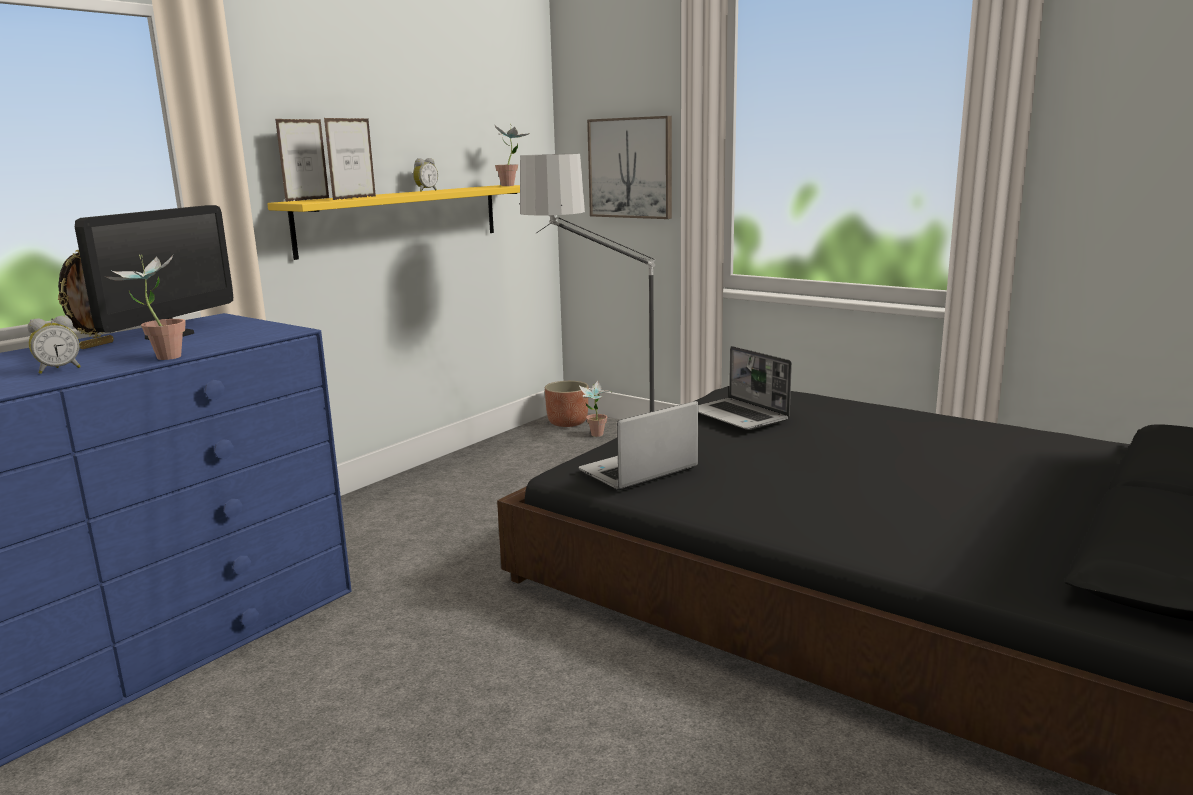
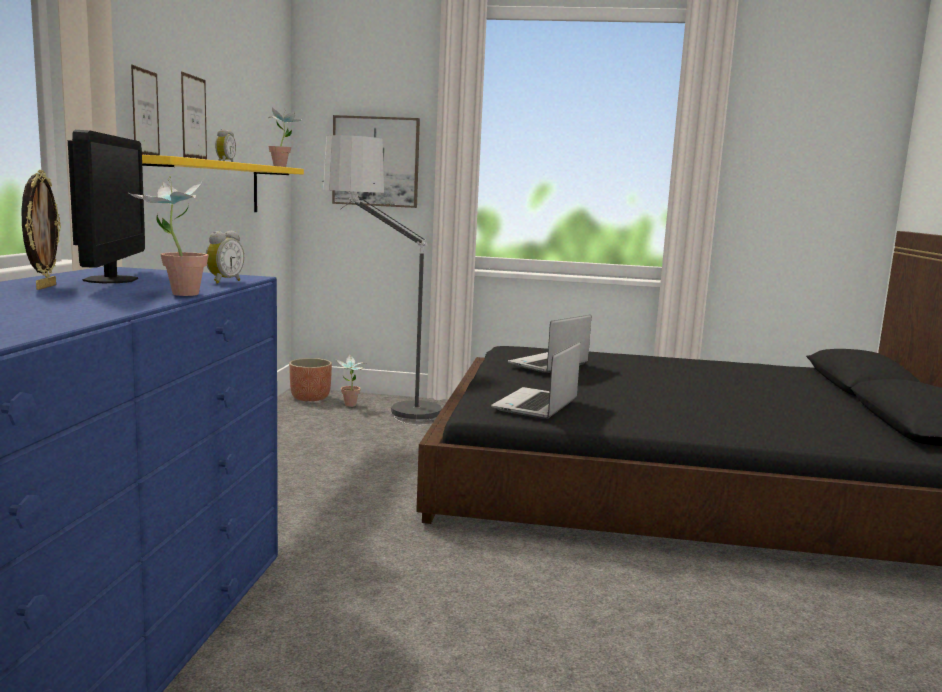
camera: 30 degrees left, 5 degrees down
alarm clock [28,315,81,374] -> alarm clock moved to [206,231,244,284]
laptop [698,346,792,430] -> laptop turned 105 degrees clockwise [508,315,591,373]

